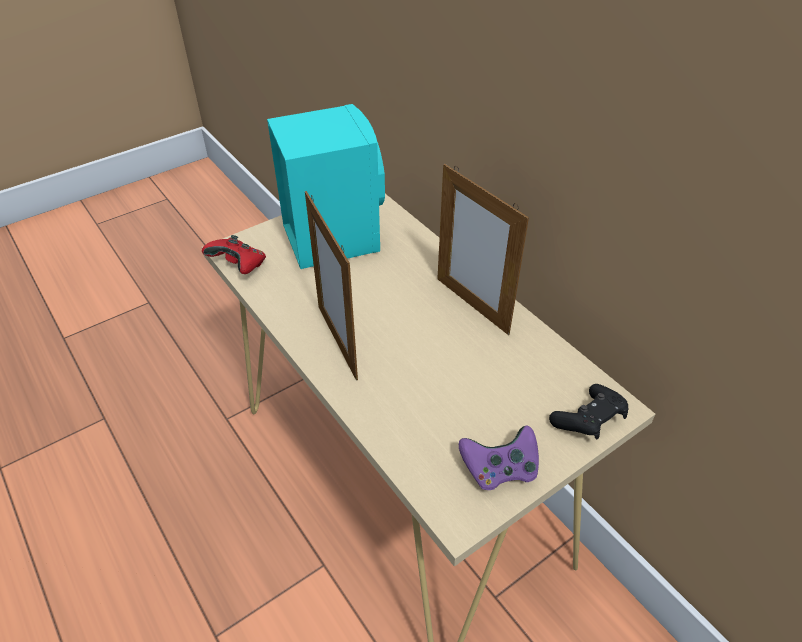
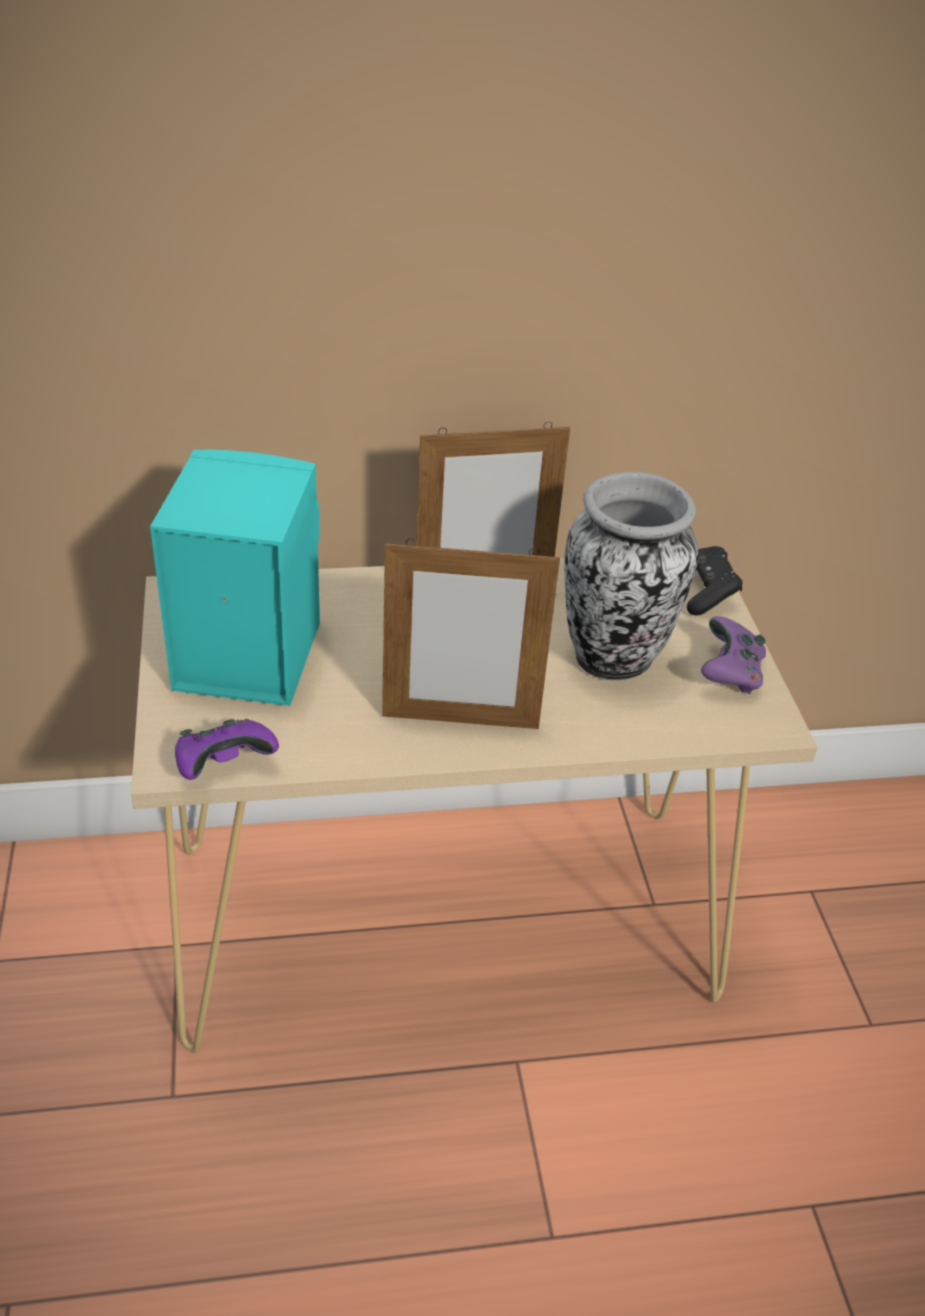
camera: 65 degrees left, 5 degrees down
red game controller [202,235,266,274] -> purple game controller [175,719,279,780]
none -> vase [565,472,698,680]

